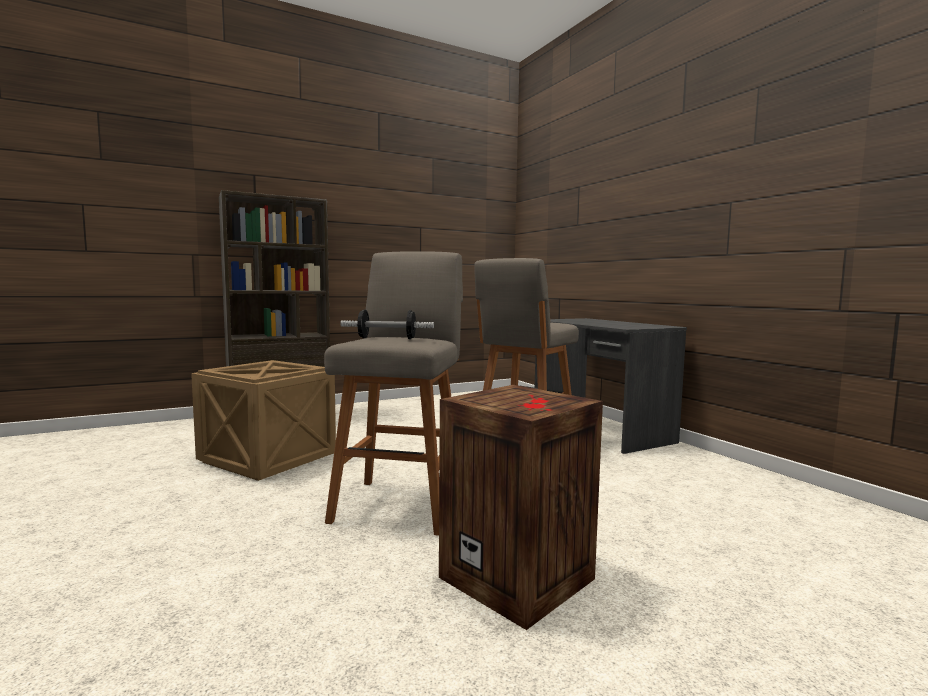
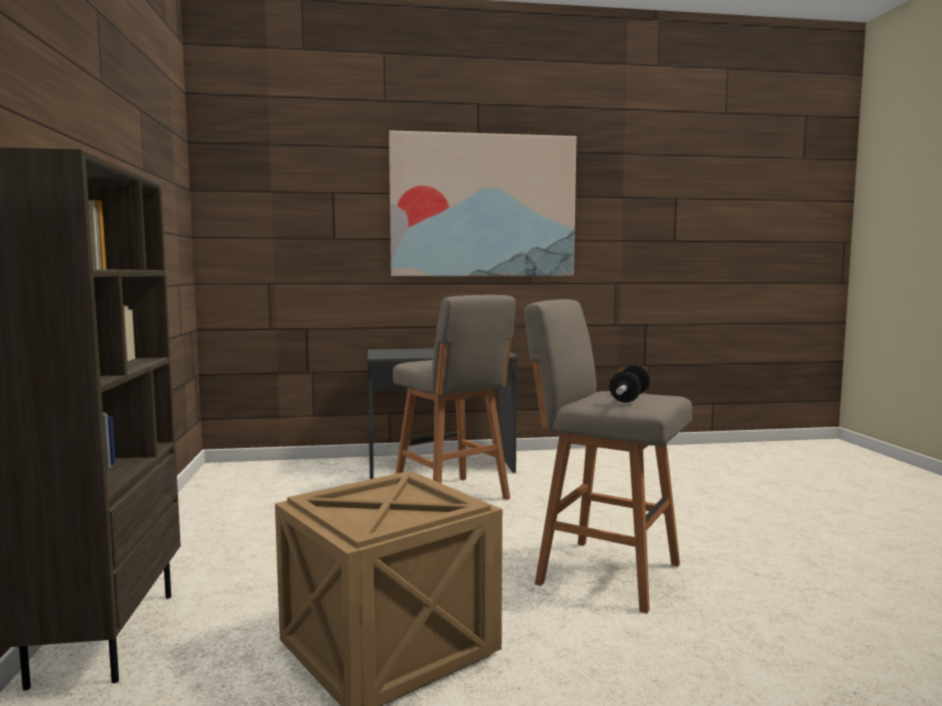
camera: 70 degrees left, 0 degrees up
crate [439,385,603,630] -> none
none -> picture [389,130,576,276]

